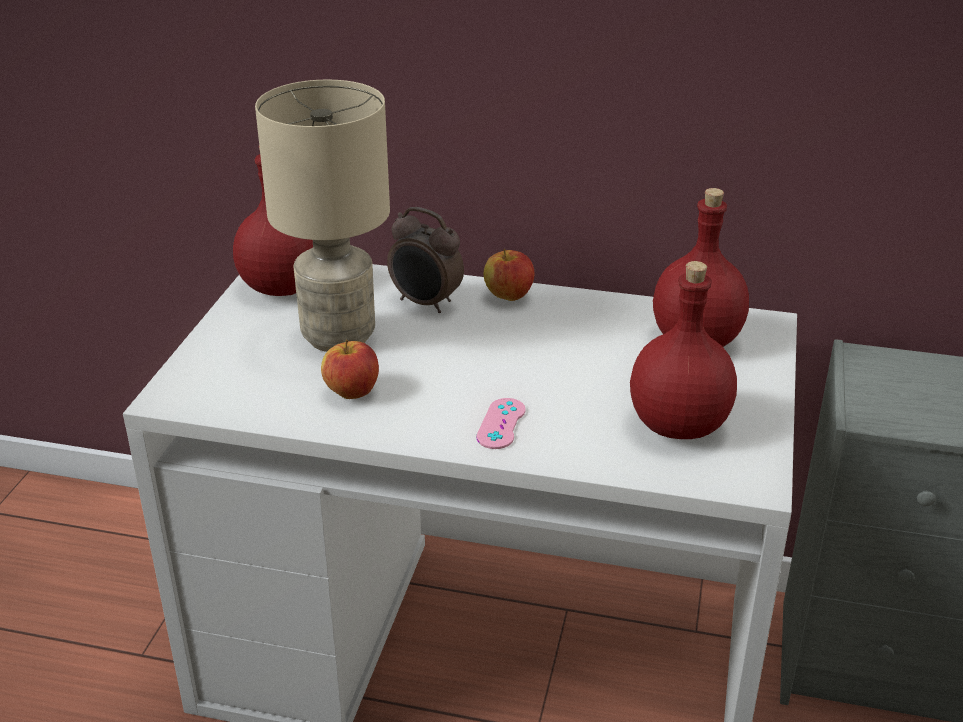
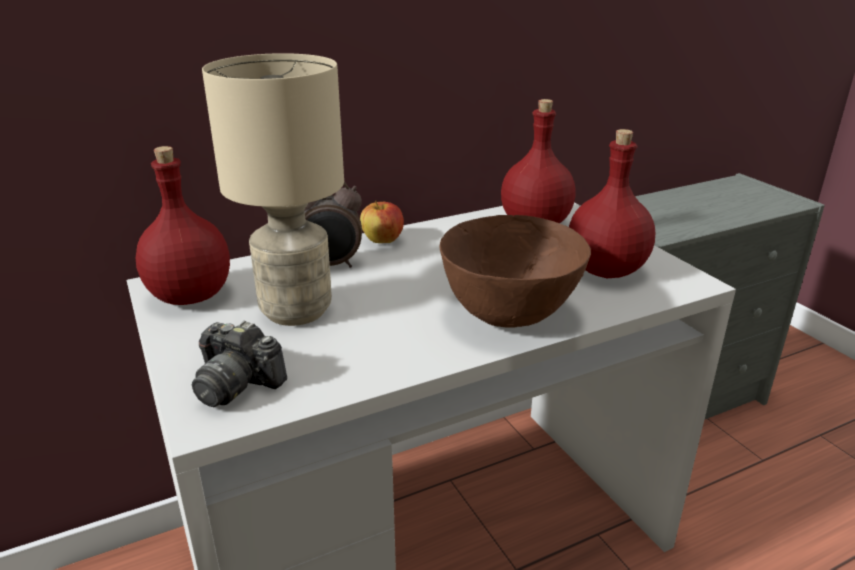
camera: 40 degrees left, 5 degrees down
apple [321,340,379,399] -> none
pink game controller [476,398,526,449] -> brown bowl [440,215,591,327]
none -> camera [192,320,287,407]

